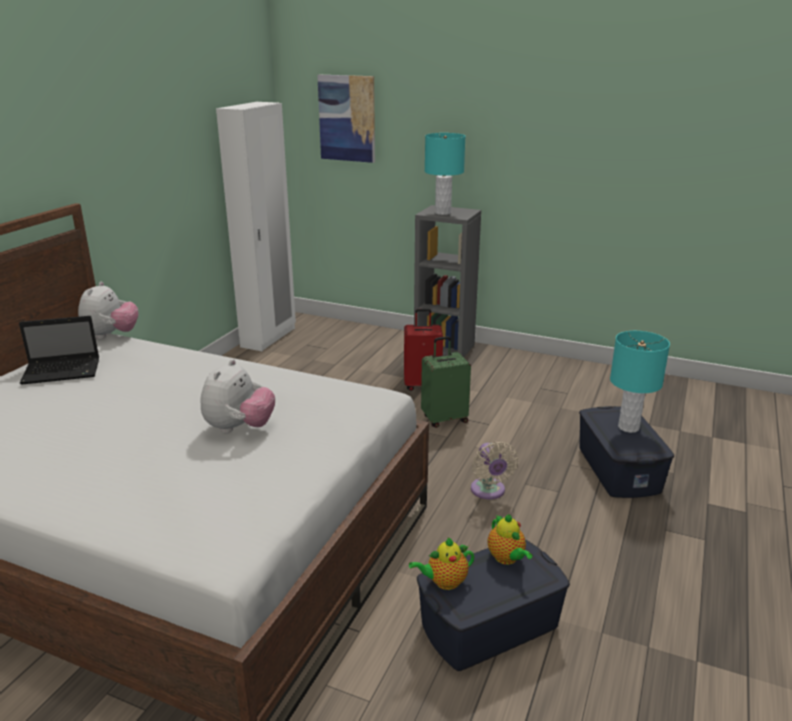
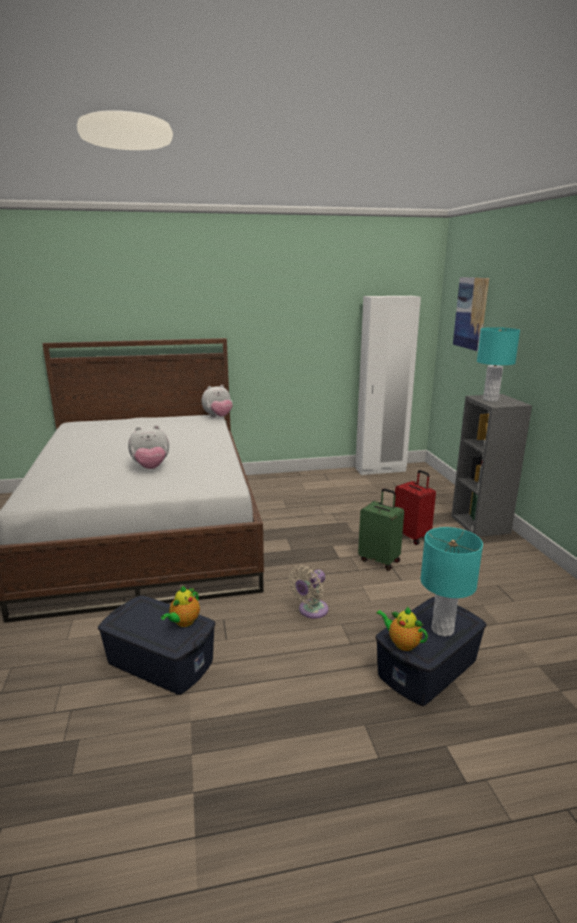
camera: 55 degrees right, 5 degrees down
laptop [19,316,99,385] -> none
teapot [409,537,475,590] -> teapot moved to [376,607,428,651]

